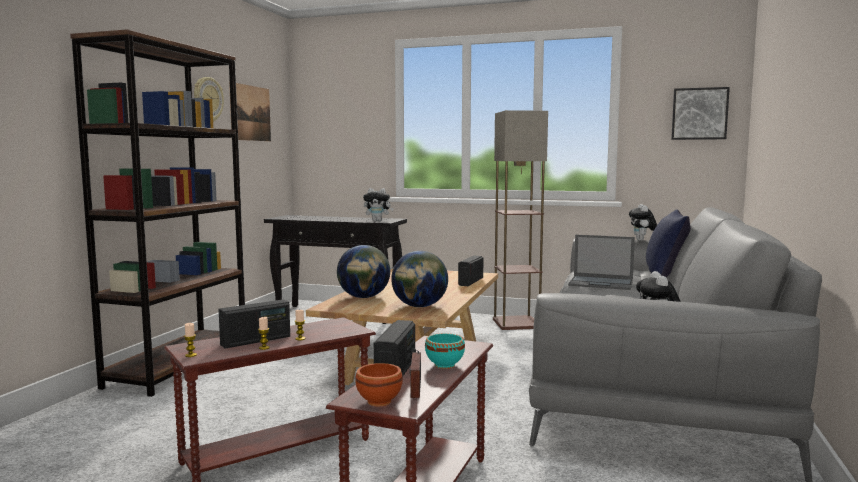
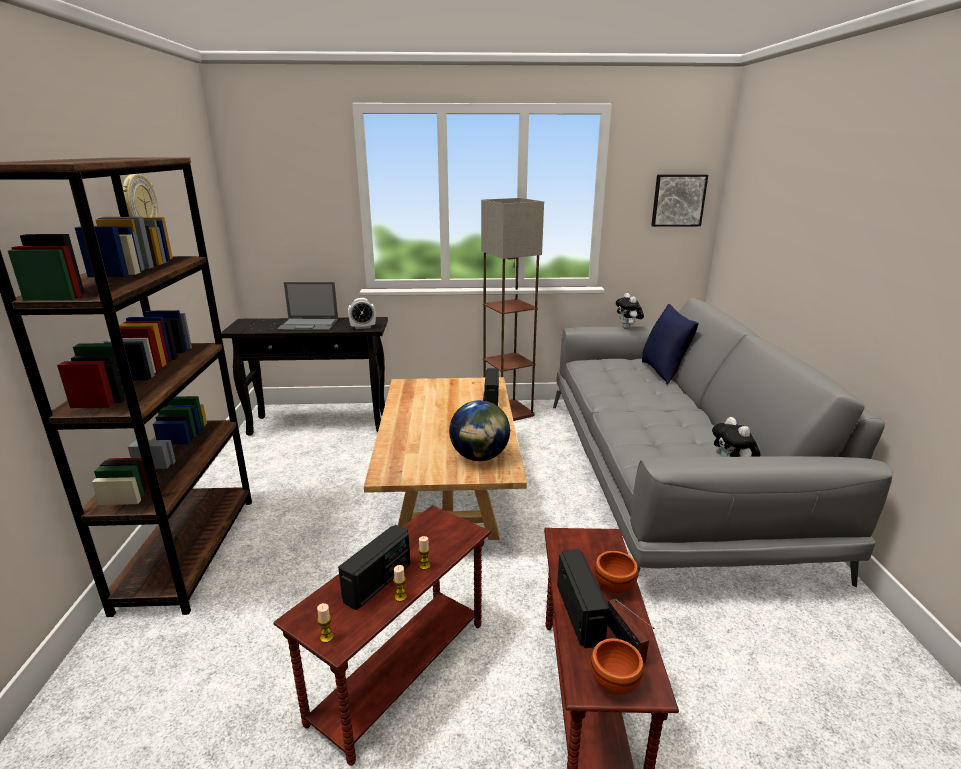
camera: 20 degrees left, 15 degrees up
picture [229,82,271,141] -> none
globe [337,245,390,298] -> none
plush toy [363,188,394,222] -> alarm clock [348,298,376,329]
turquoise bowl [425,333,465,369] -> brown bowl [595,551,638,594]
laptop [568,235,635,290] -> laptop moved to [277,282,338,331]

